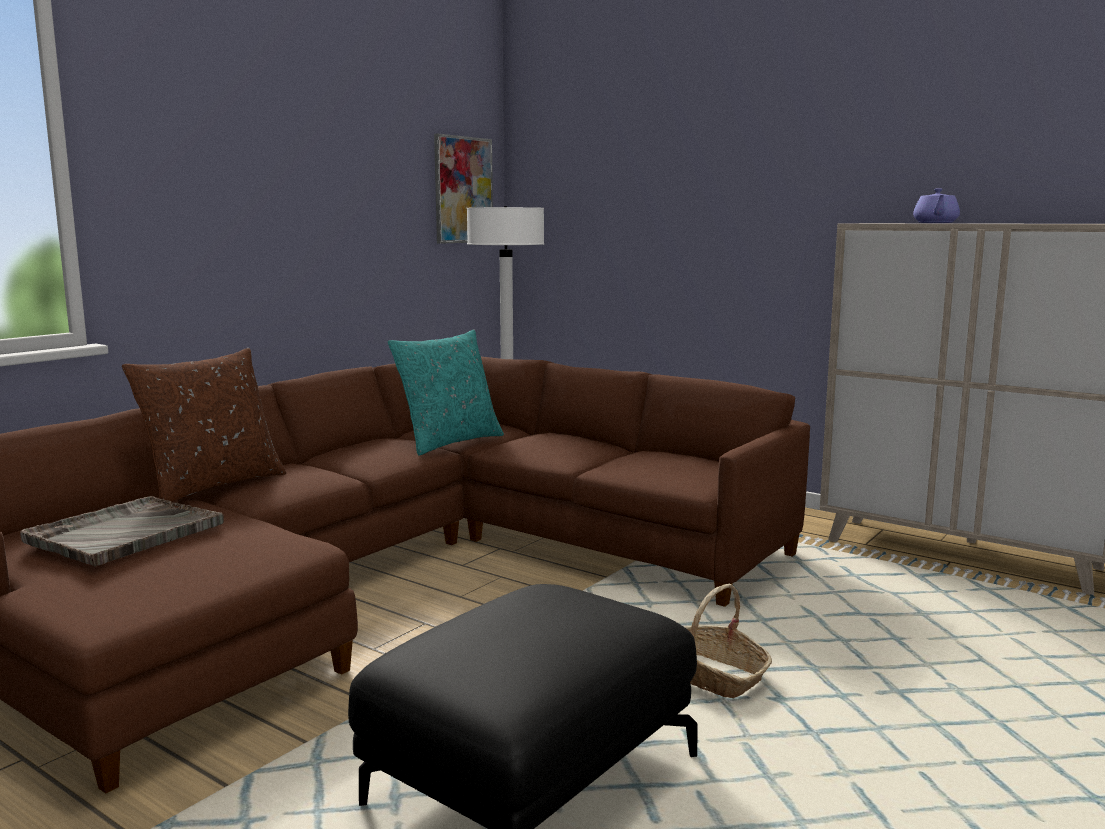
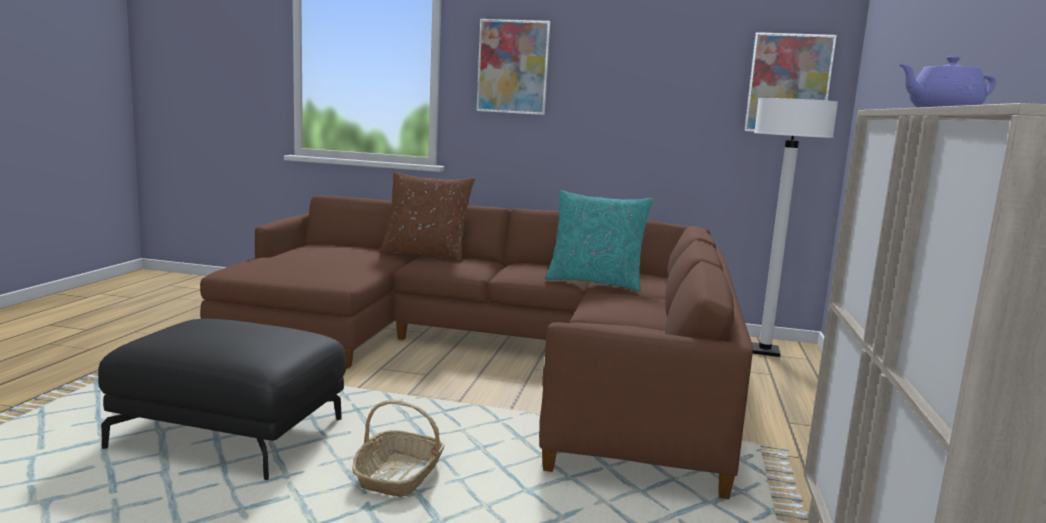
camera: 65 degrees right, 0 degrees up
grey tray [20,496,224,567] -> none
none -> picture [477,19,550,115]

